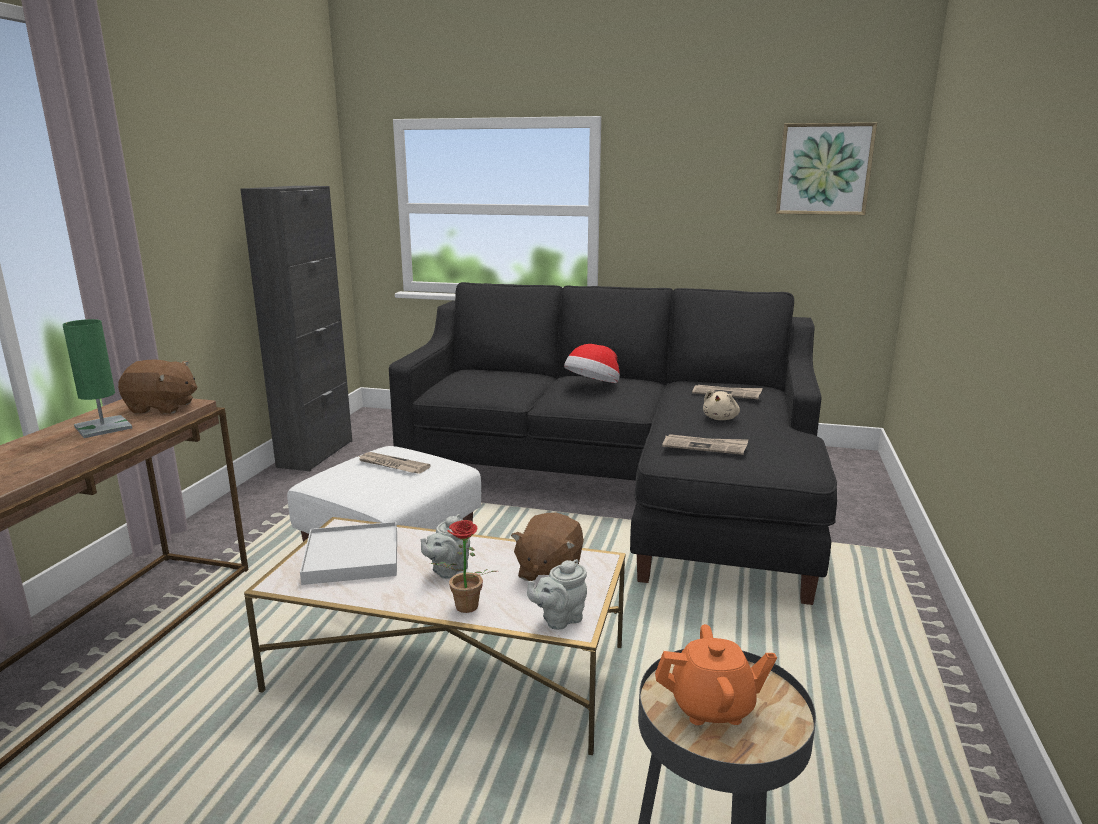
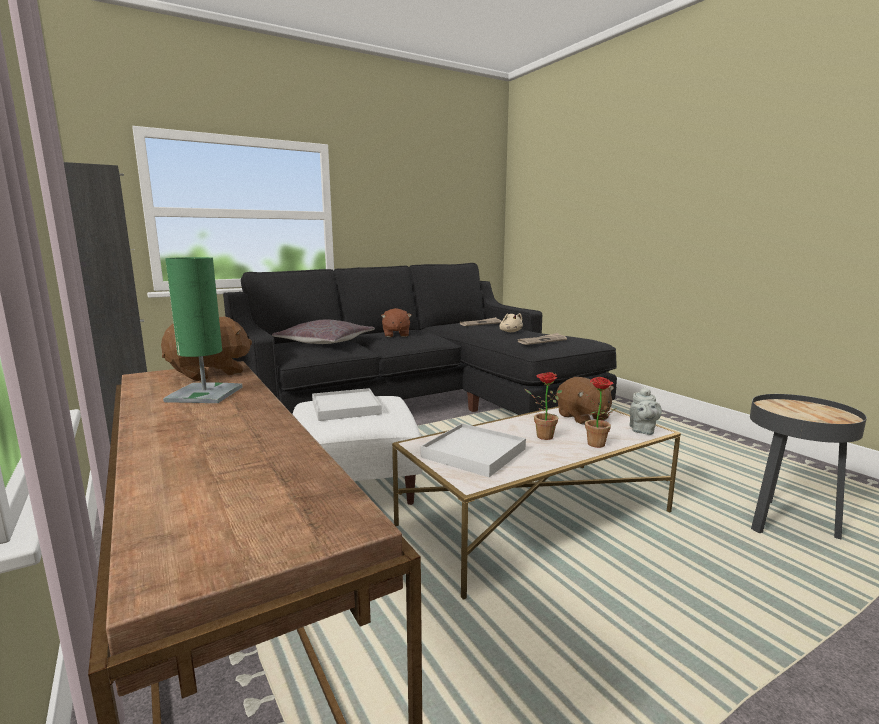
camera: 45 degrees left, 5 degrees down
newspaper [358,452,431,474] -> white tray [312,388,382,421]
grey teapot [421,514,470,579] -> potted plant [524,372,562,440]
hat [564,344,620,383] -> brown plush toy [381,308,412,337]
orange teapot [655,624,777,725] -> none
picture [776,123,877,215] -> none
none -> grey pillow [272,319,375,344]

